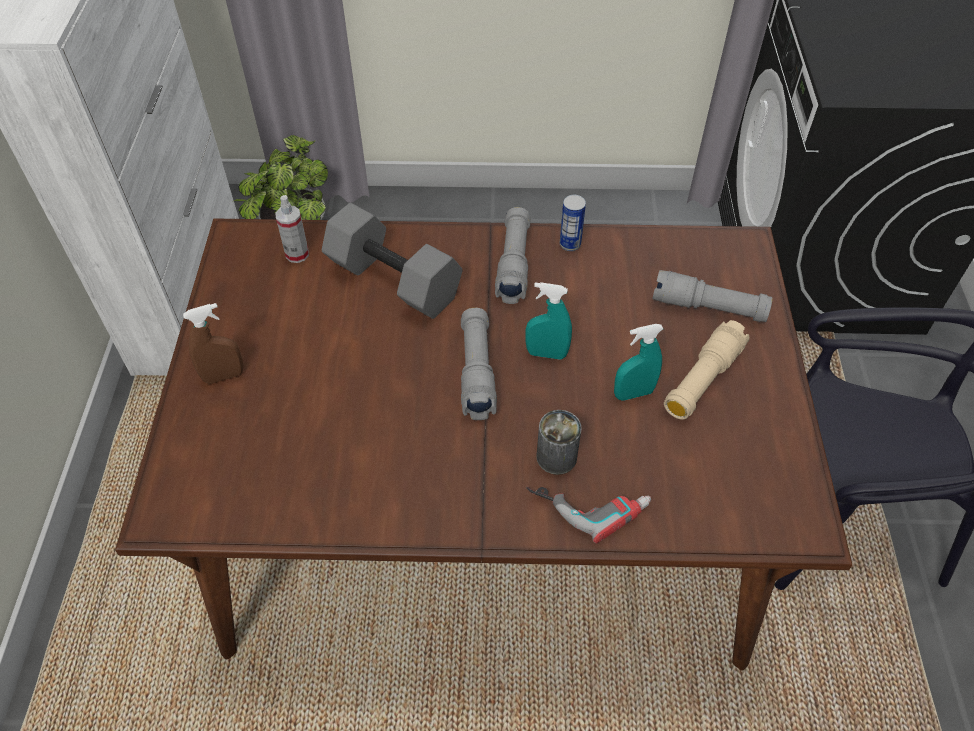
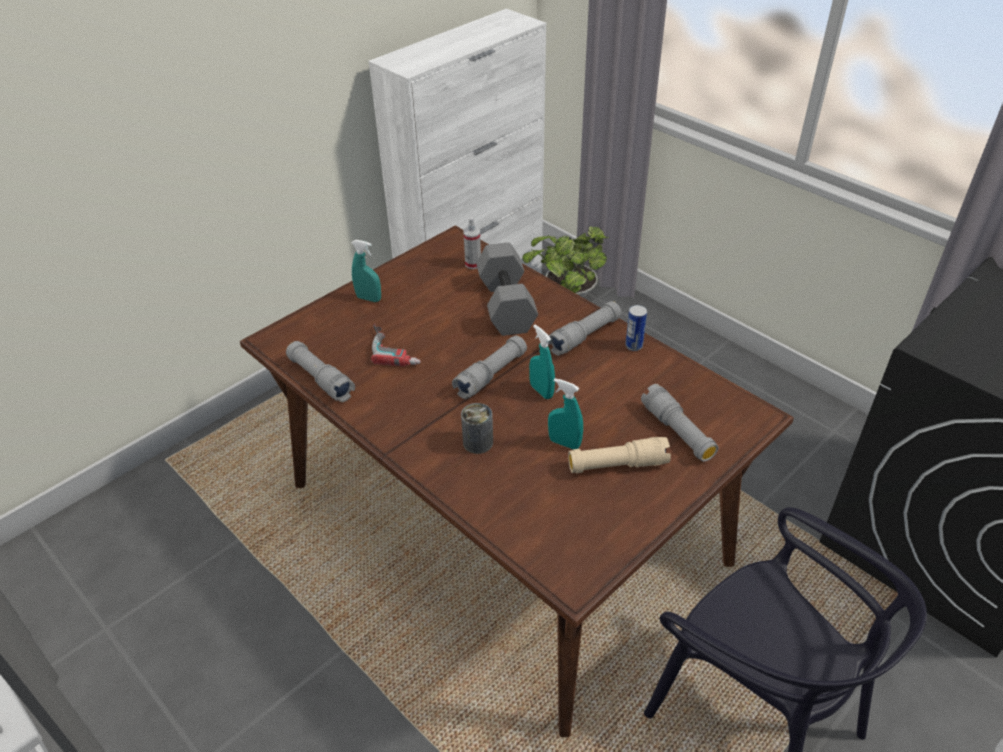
camera: 45 degrees right, 10 degrees down
brown spray bottle [183,303,244,384] -> turquoise spray bottle [352,240,381,302]
power drill [527,487,651,543] -> power drill moved to [371,323,421,367]
none -> grey flashlight [286,341,355,402]

